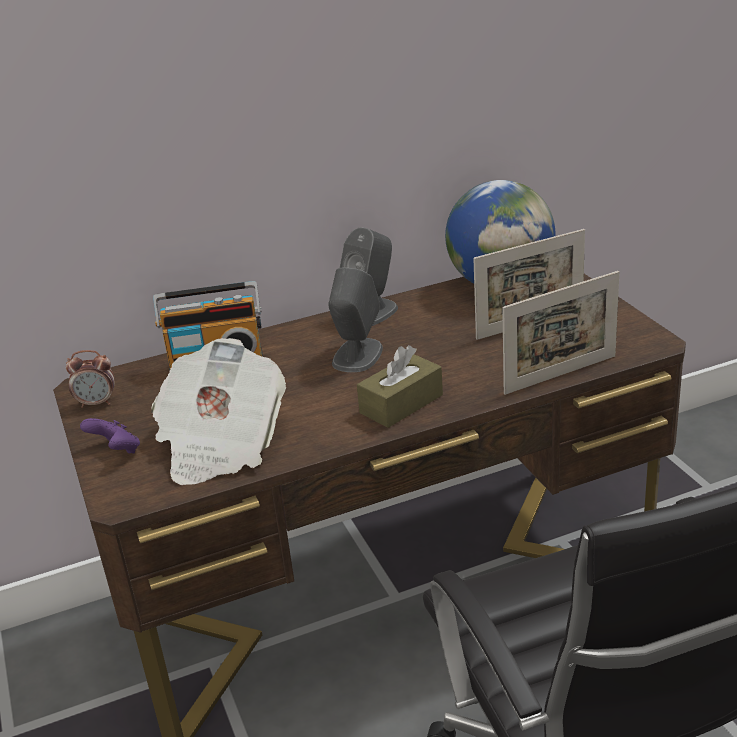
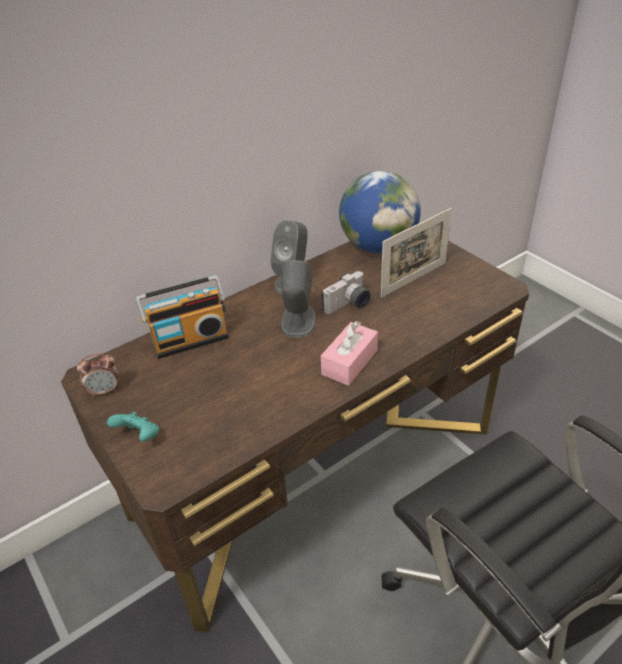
camera: 15 degrees left, 10 degrees up
purple game controller [80,418,140,453] -> turquoise game controller [107,412,159,442]
newspaper [151,338,286,485] -> none
brown tissue box [357,345,443,428] -> pink tissue box [321,321,378,386]
picture frame [502,271,620,395] -> none
none -> camera [321,271,371,314]

